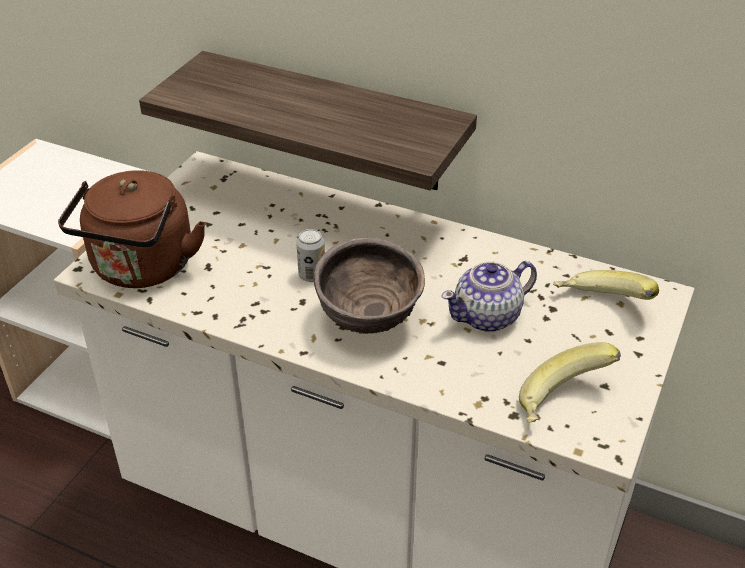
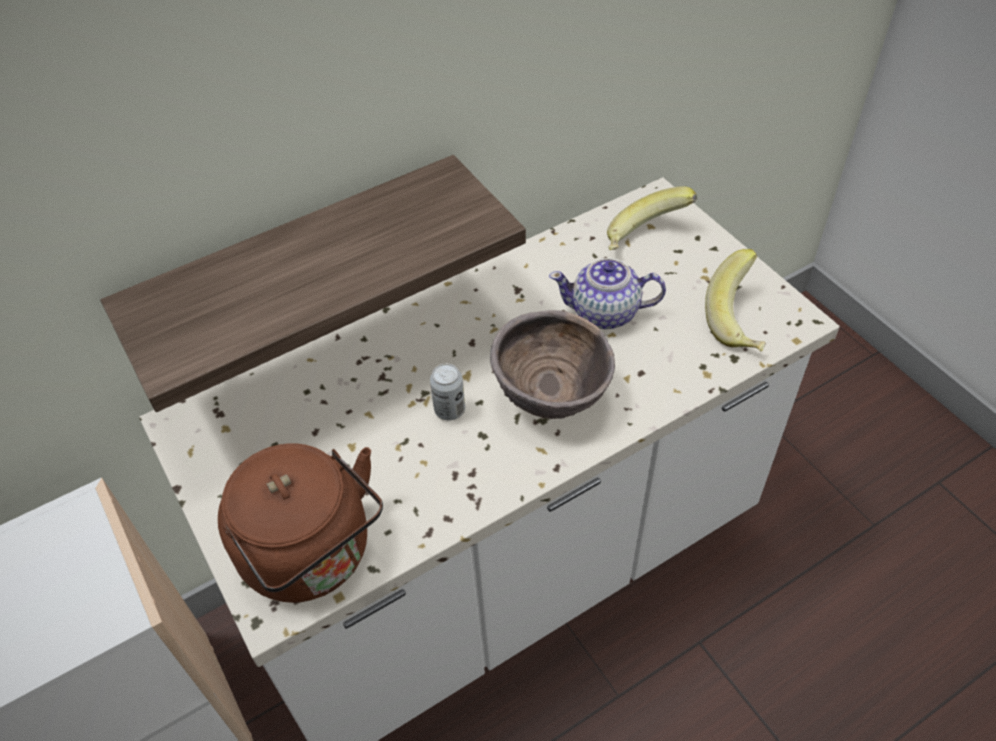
camera: 55 degrees left, 10 degrees up
teapot [441,261,537,332] -> teapot turned 90 degrees clockwise [549,258,666,329]

